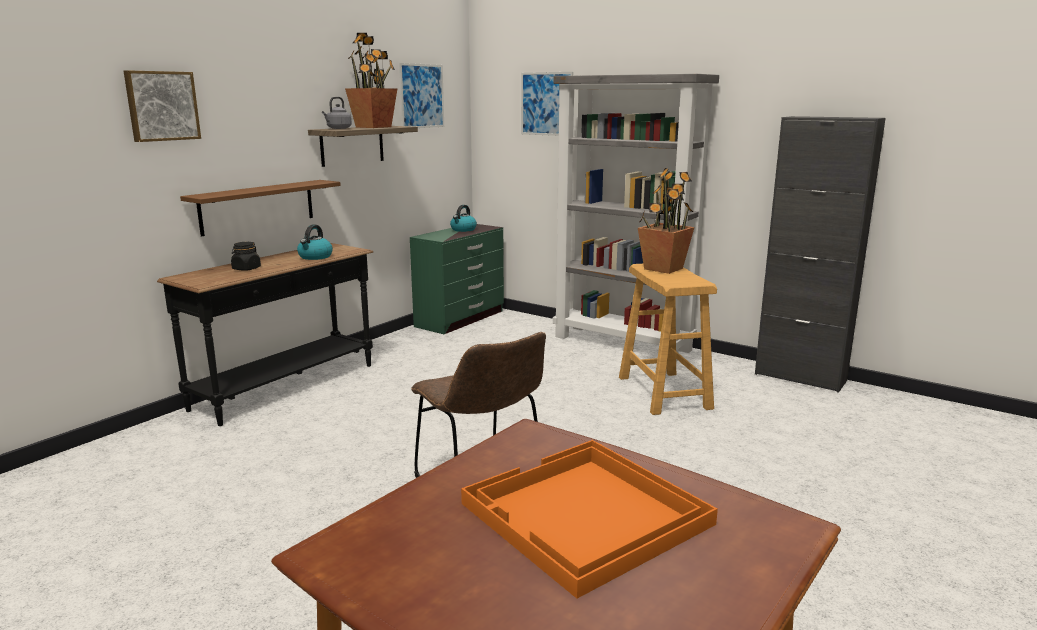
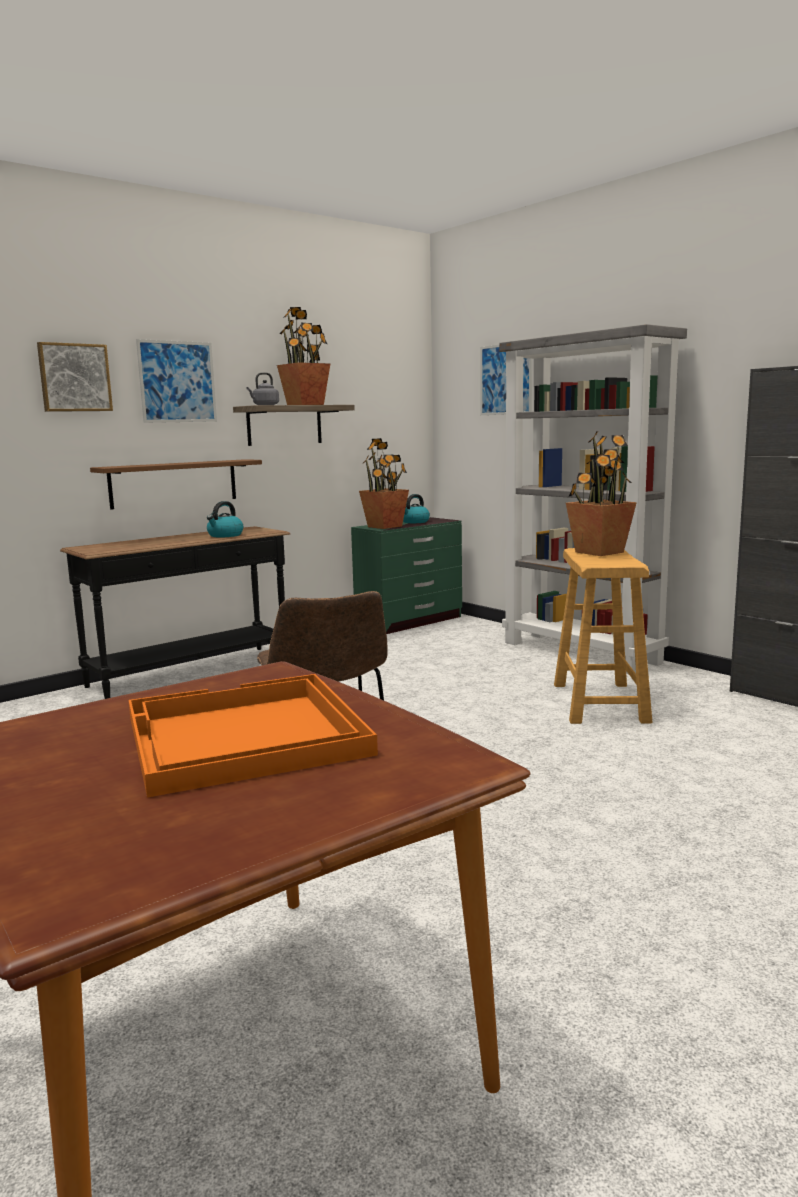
camera: 15 degrees right, 5 degrees down
black jar [231,242,261,271] -> none
picture [399,63,444,128] -> picture moved to [136,339,217,423]
none -> potted plant [359,438,409,529]

